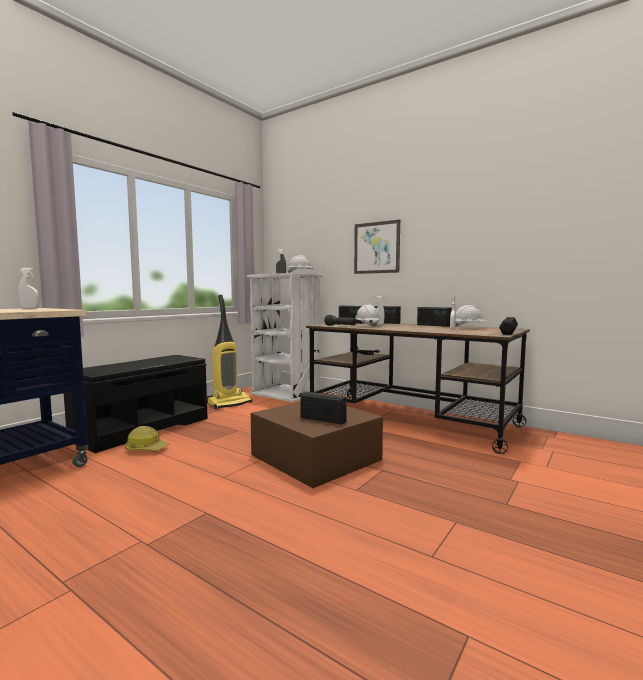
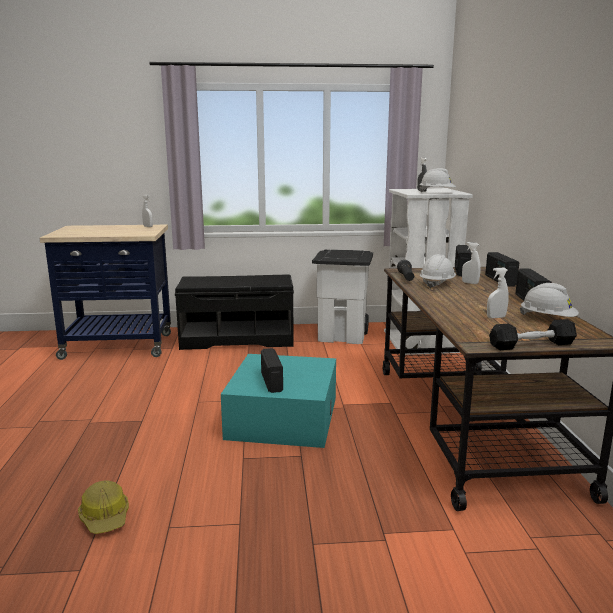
camera: 50 degrees right, 10 degrees up
hard hat [125,426,169,451] -> hard hat moved to [78,480,129,534]
vacuum cleaner [207,295,252,409] -> white trash can [312,249,373,344]
brown storage box [251,402,383,488] -> turquoise storage box [221,354,336,448]
picture [354,219,400,274] -> none

